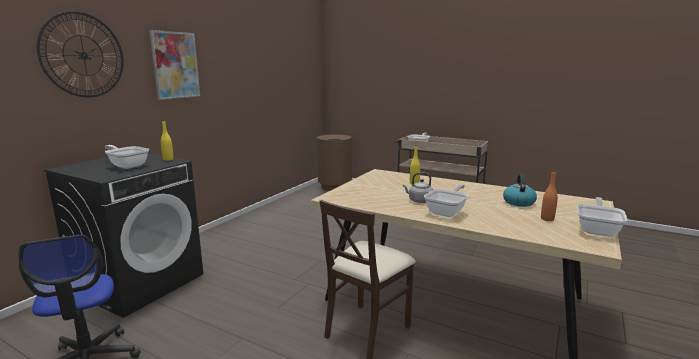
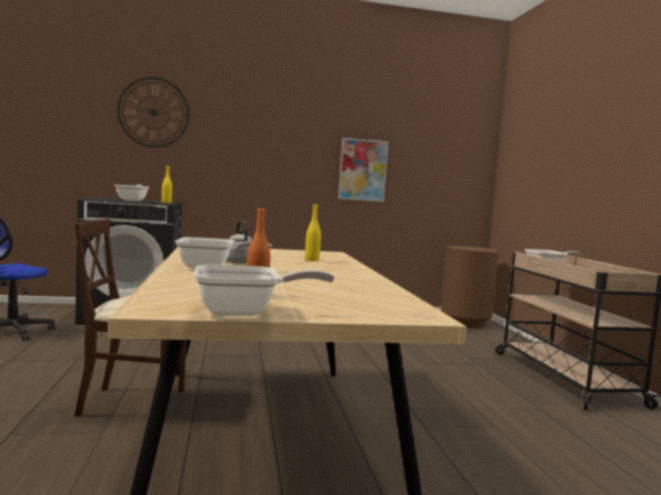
camera: 50 degrees right, 10 degrees down
picture [149,30,200,100] -> picture moved to [338,137,389,202]
kettle [503,173,537,207] -> none

